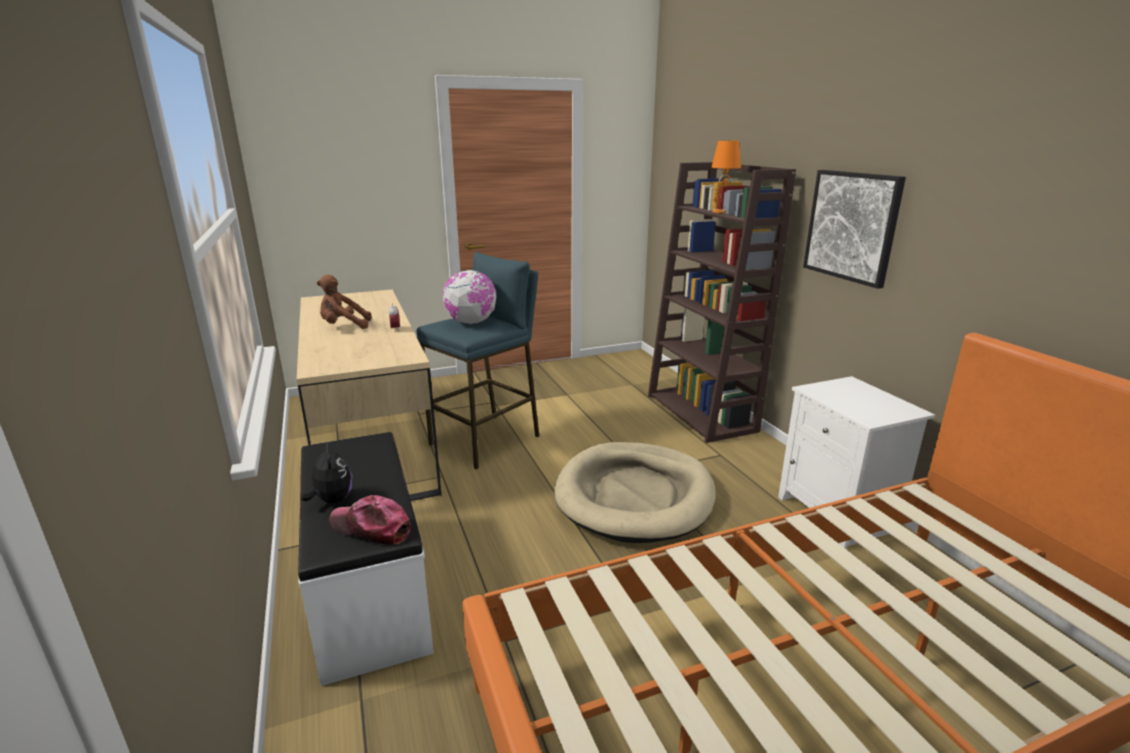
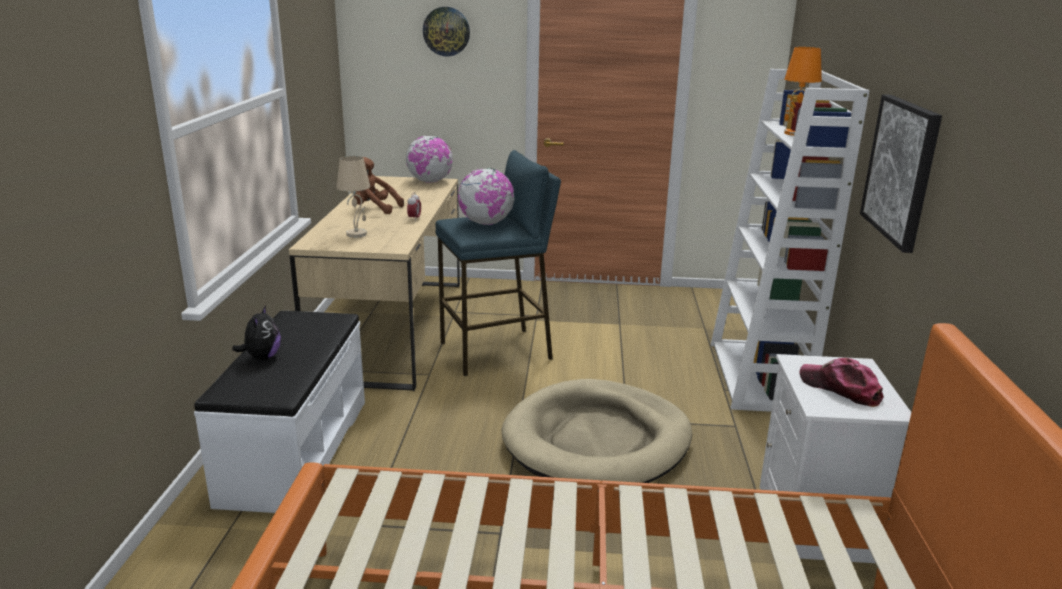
camera: 25 degrees right, 0 degrees up
cap [329,495,411,544] -> cap moved to [800,358,884,407]
brown bookcase [648,162,796,443] -> white bookcase [711,69,870,412]
none -> beige table lamp [336,156,370,238]
none -> globe [406,136,453,183]
none -> wall clock [423,7,470,56]

